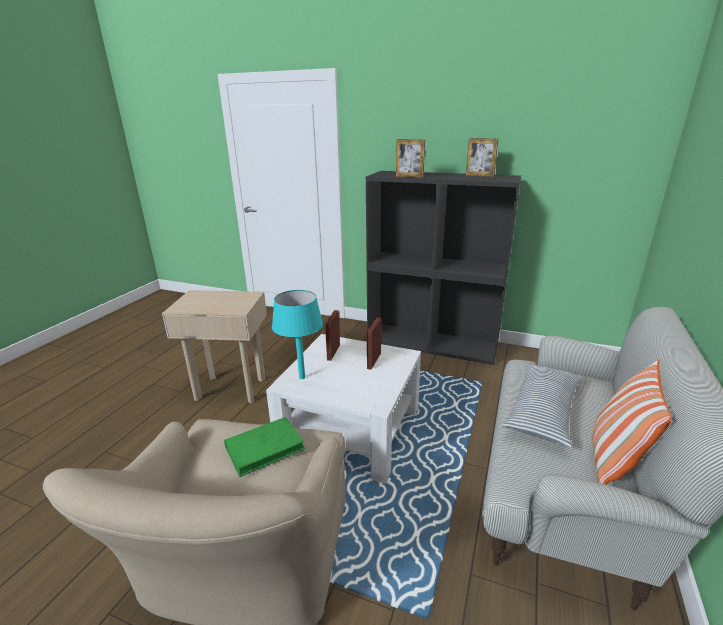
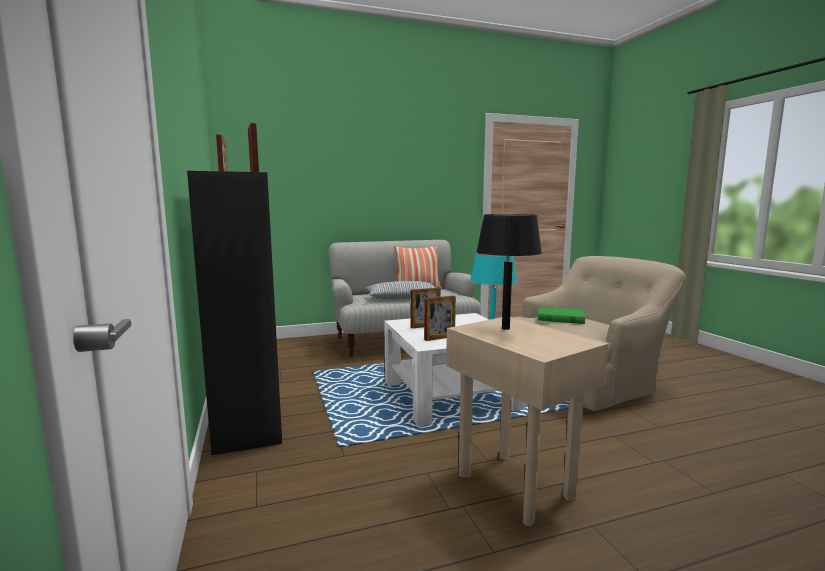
camera: 130 degrees left, 15 degrees down
none -> black table lamp [476,214,542,330]

